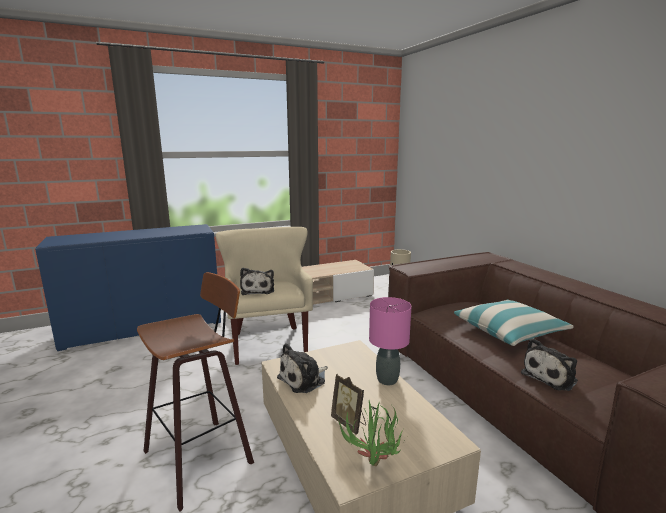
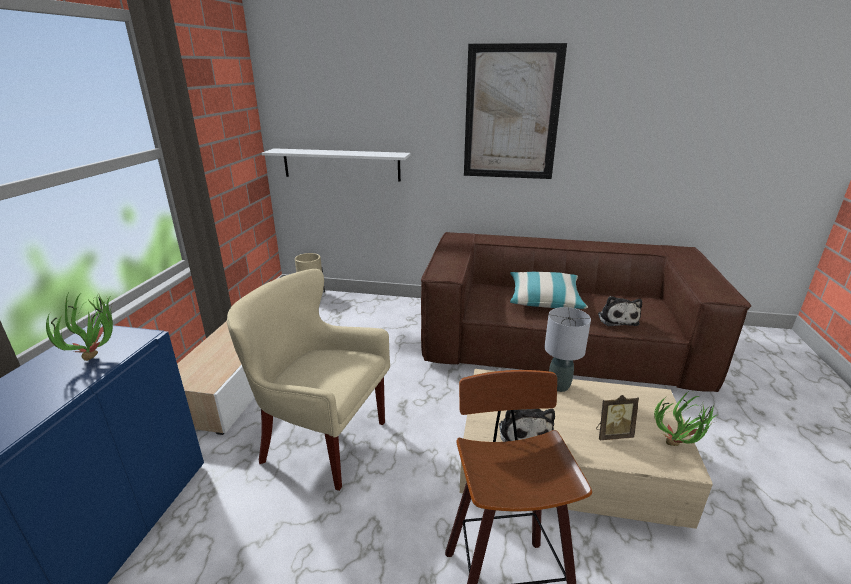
camera: 55 degrees left, 10 degrees up
plush toy [240,268,274,295] -> none
pink table lamp [369,297,411,385] -> grey table lamp [544,307,591,392]
none -> potted plant [46,293,113,361]
none -> white shelf [262,148,411,181]
none -> picture [464,43,567,179]

